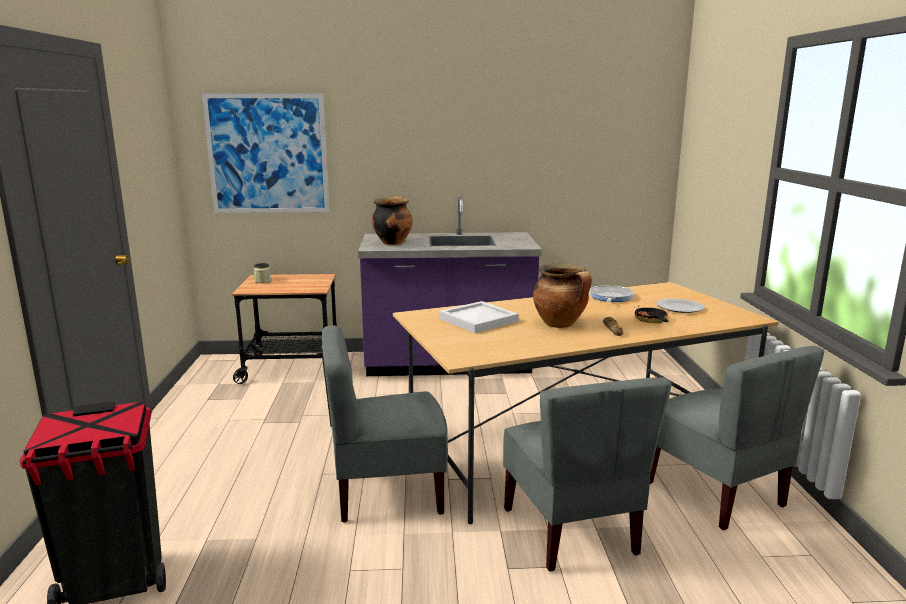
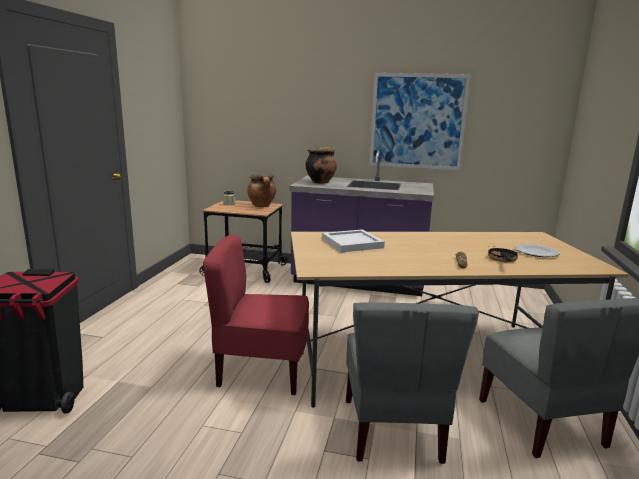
camera: 15 degrees right, 0 degrees up
picture [202,93,329,213] -> picture moved to [369,73,471,170]
grey chair [322,325,448,522] -> red chair [203,235,309,395]
cooking pot [533,264,592,328] -> cooking pot moved to [247,174,276,207]
frying pan [589,285,634,302] -> none

